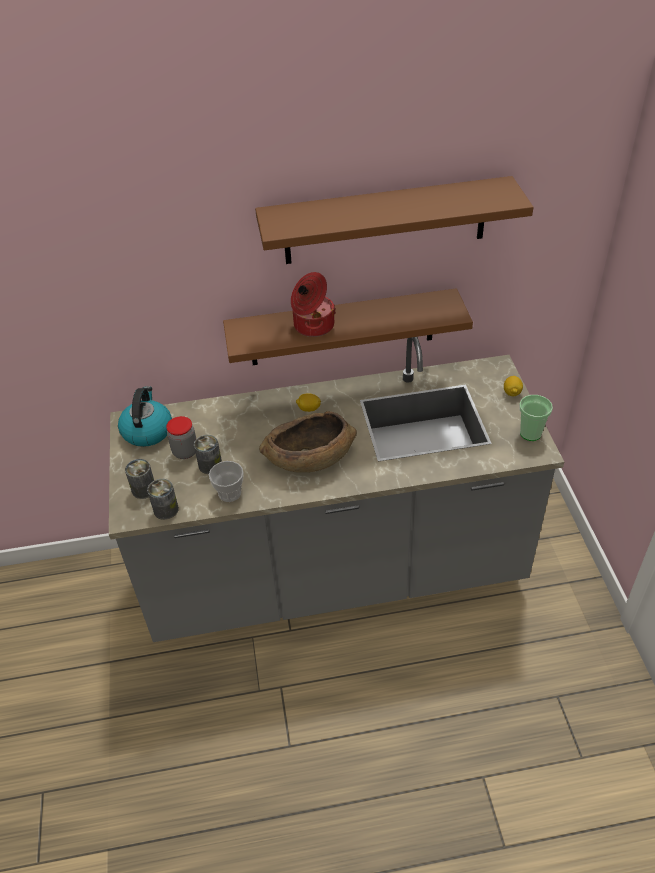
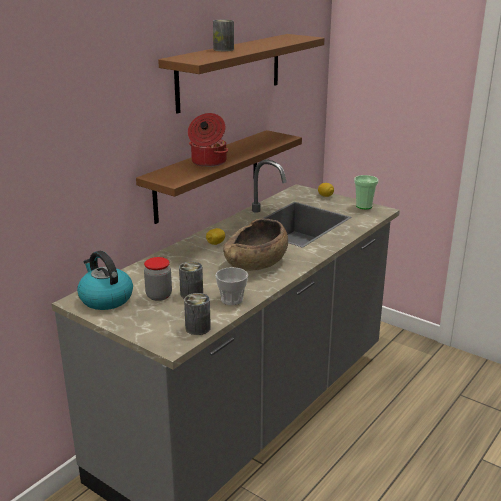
camera: 45 degrees left, 20 degrees down
can [125,459,154,499] -> can moved to [213,20,234,51]

